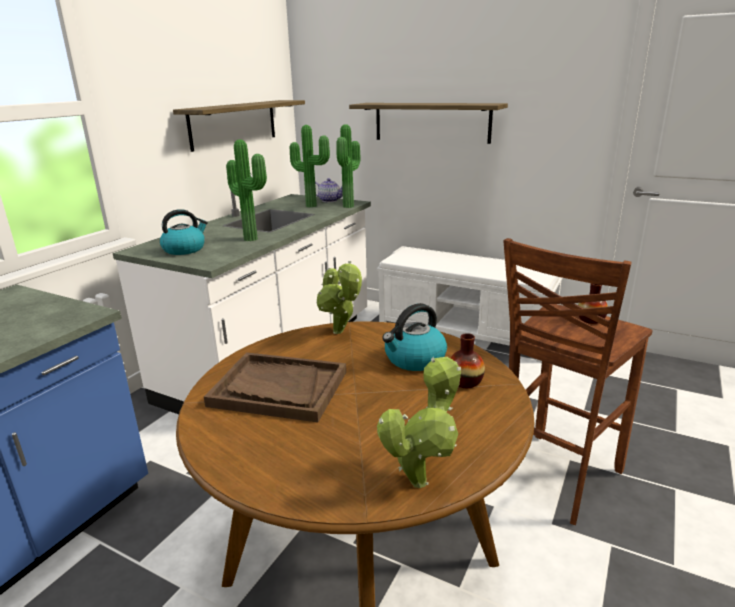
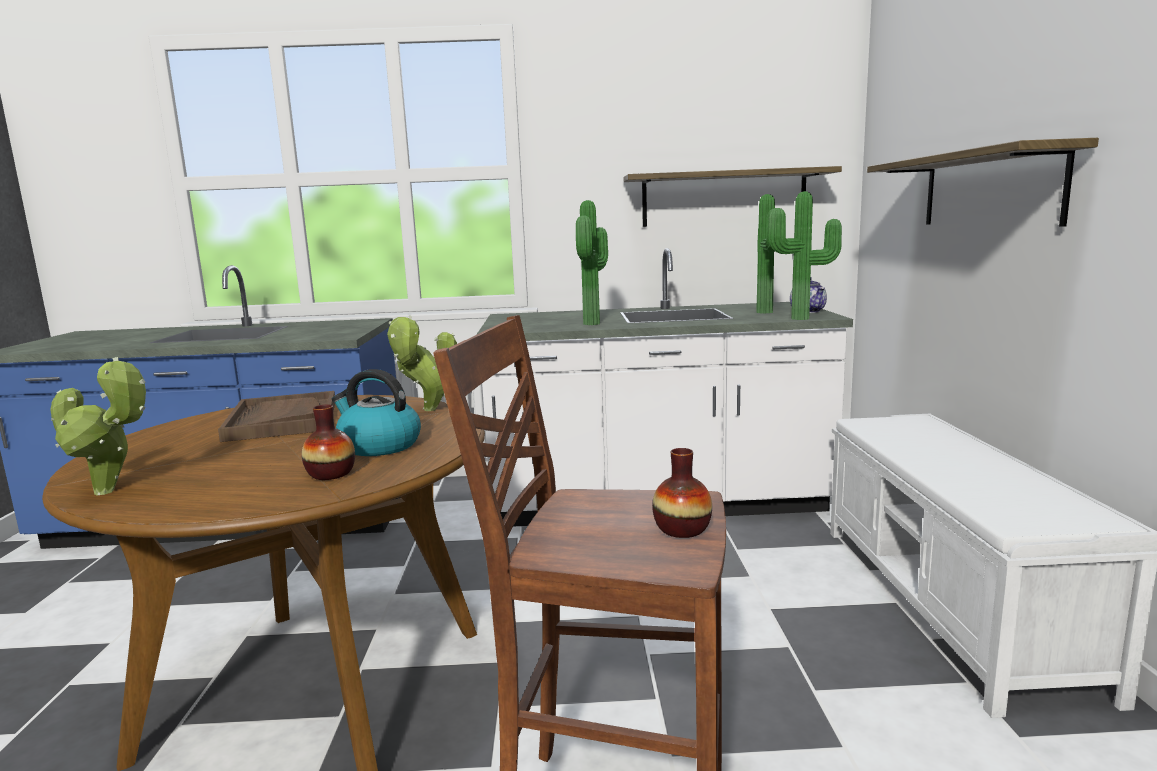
camera: 60 degrees right, 10 degrees down
kettle [160,209,208,255] -> none

